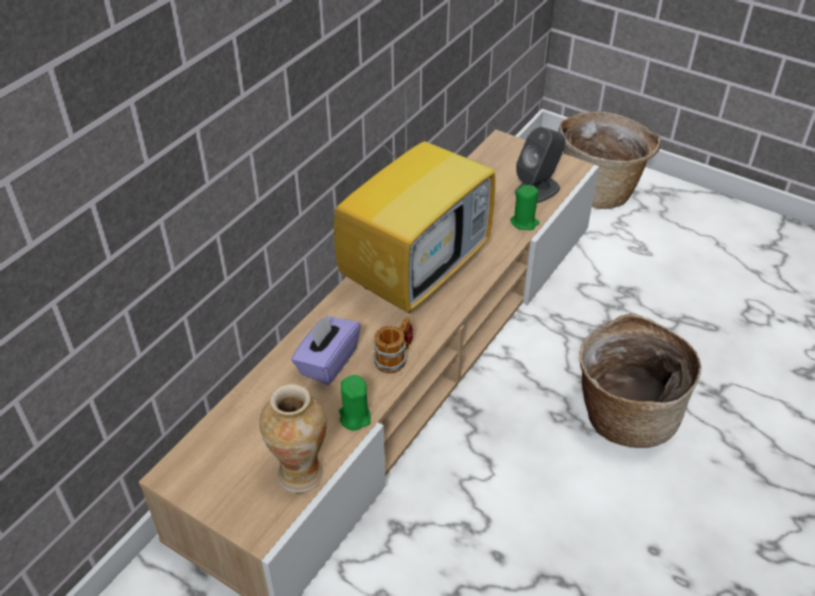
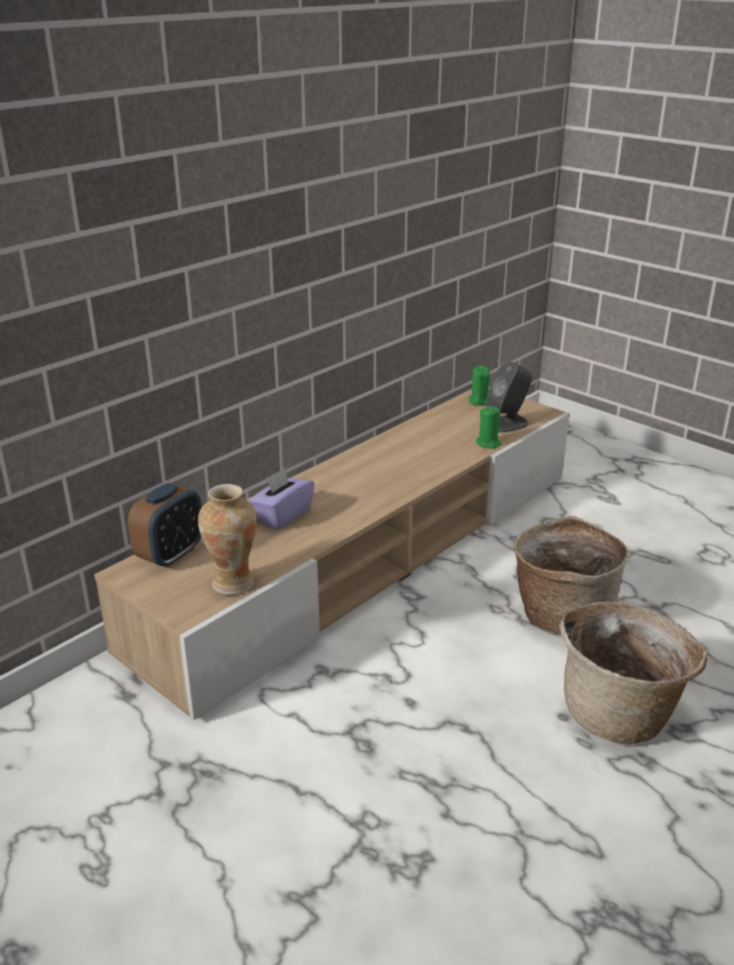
camera: 10 degrees right, 15 degrees down
television [334,101,495,313] -> none
green candle [339,375,371,430] -> green candle moved to [468,366,490,406]
mug [373,317,413,374] -> none
basket [558,111,661,209] -> basket moved to [559,602,707,744]
none -> alarm clock [128,483,202,568]

